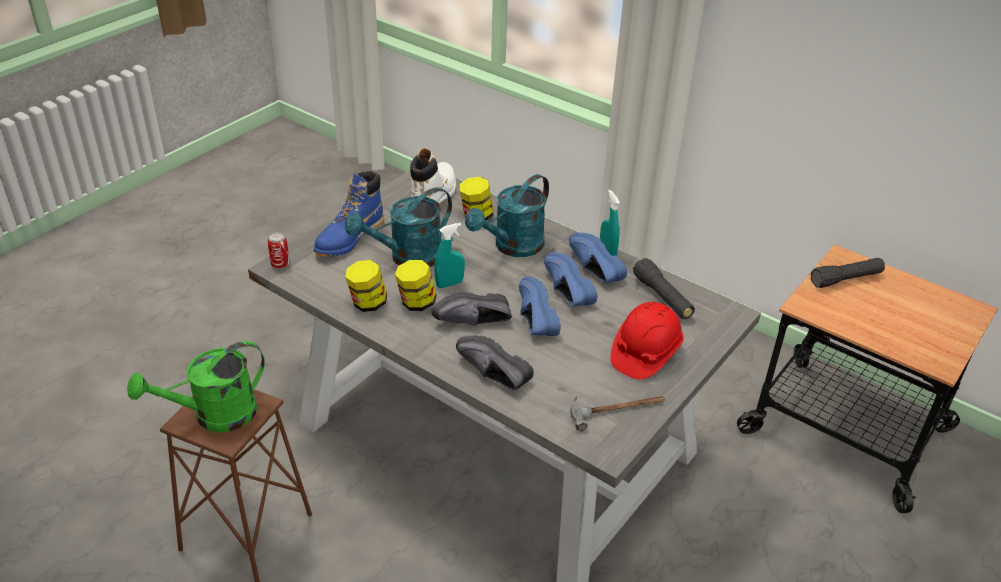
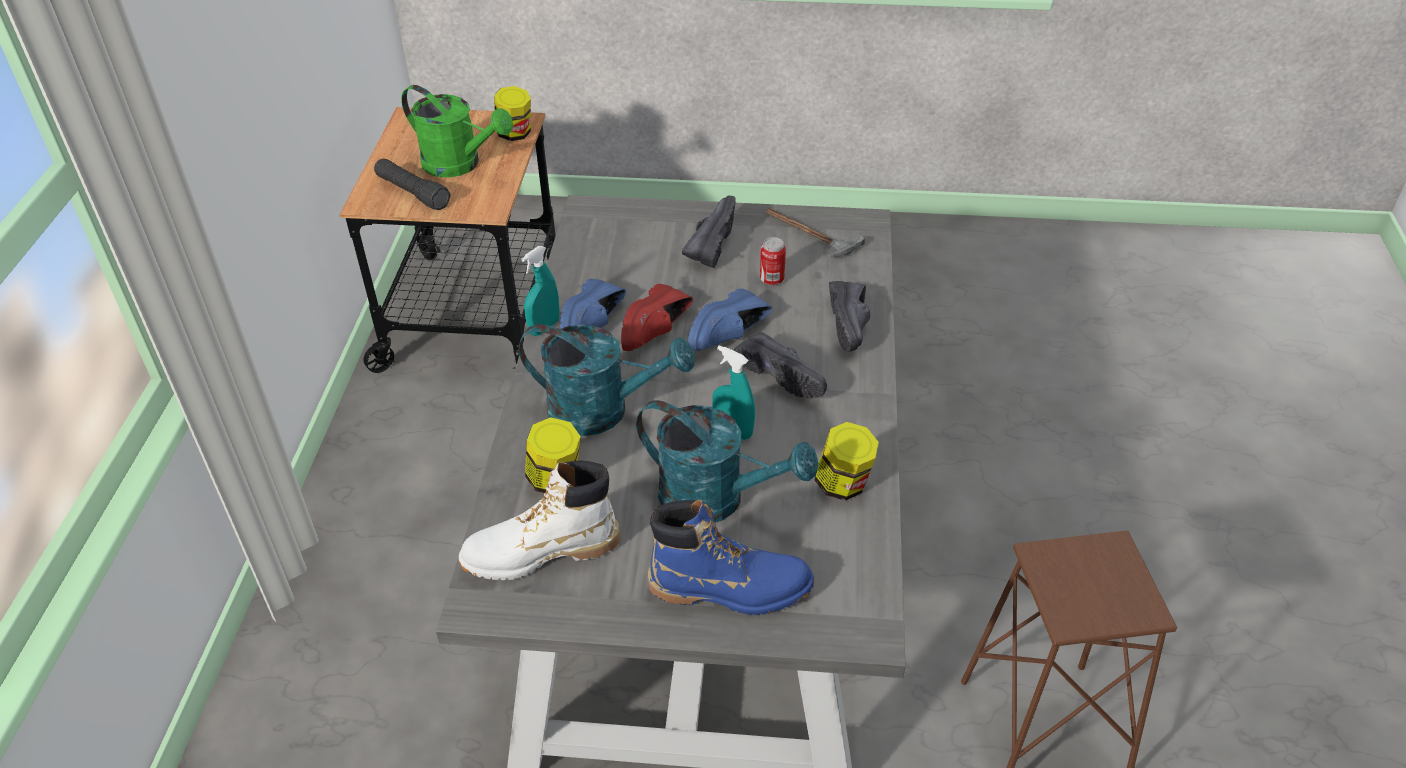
camera: 120 degrees left, 5 degrees up
green watering can [127,341,265,432] -> green watering can moved to [401,85,513,178]
can [268,232,290,269] -> can moved to [760,237,786,285]
jar [395,260,436,311] -> jar moved to [494,86,531,141]
blue shoe [544,252,598,306] -> red shoe [621,284,693,351]
red hard hat [610,302,684,380] -> black shoe [682,196,736,268]
black flashlight [633,258,695,319] -> none

